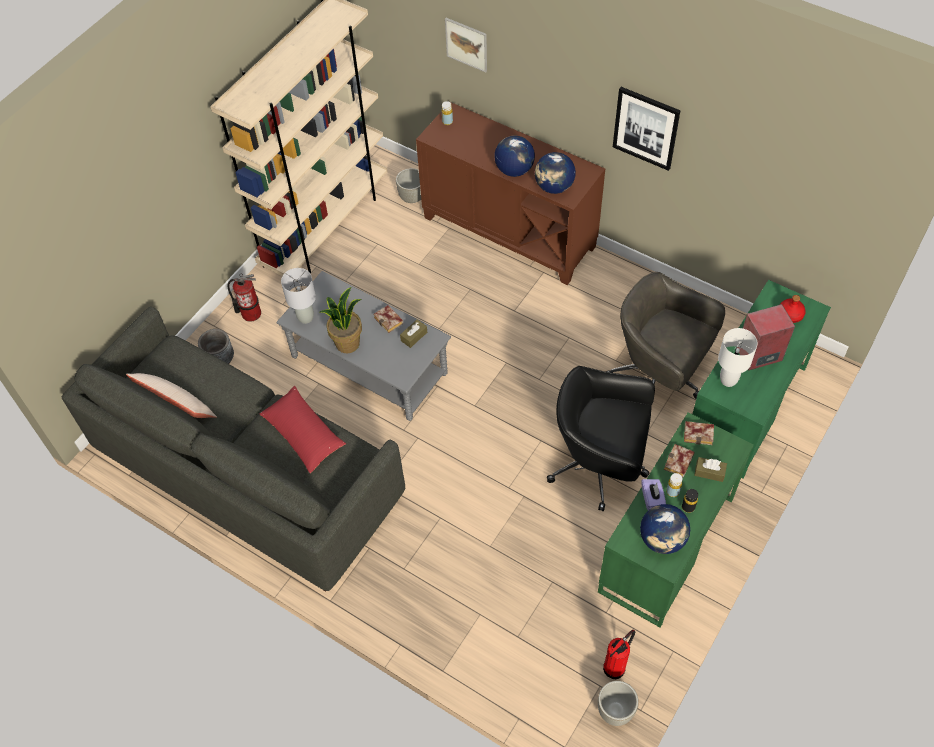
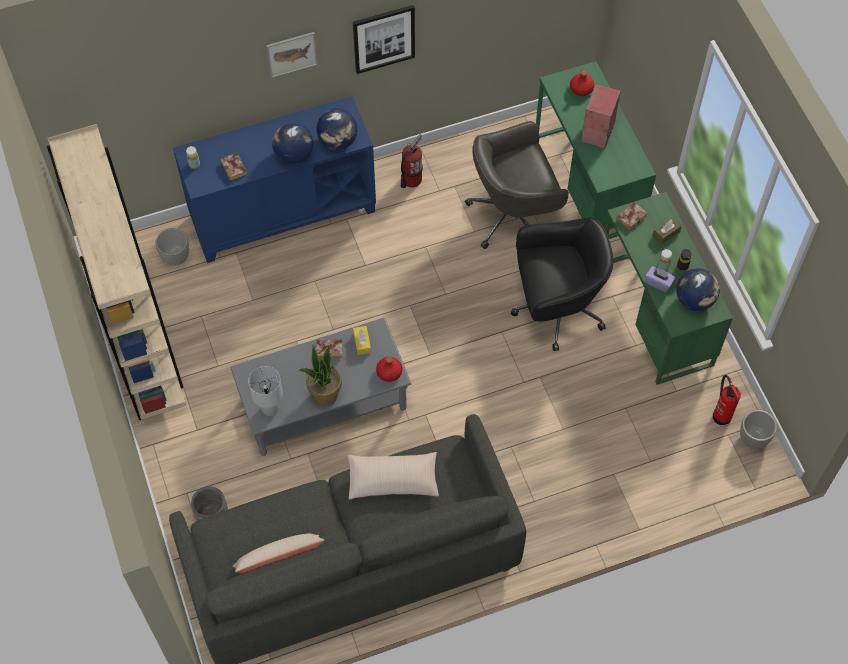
camera: 55 degrees left, 5 degrees up
fire extinguisher [228,274,261,322] -> fire extinguisher moved to [401,134,423,188]
red pillow [260,386,346,473] -> beige pillow [347,452,439,499]
brown tissue box [400,319,427,348] -> yellow tissue box [353,326,371,355]
brown cabinet [416,102,605,285] -> blue cabinet [173,96,376,263]
picture [445,18,487,72] -> picture moved to [266,32,318,78]
black office chair [547,366,655,511] -> black office chair turned 150 degrees counterclockwise [511,217,613,351]
book [664,444,694,477] -> book moved to [220,153,247,181]
white table lamp [718,328,757,387] -> none
none -> red bottle [376,356,402,382]

